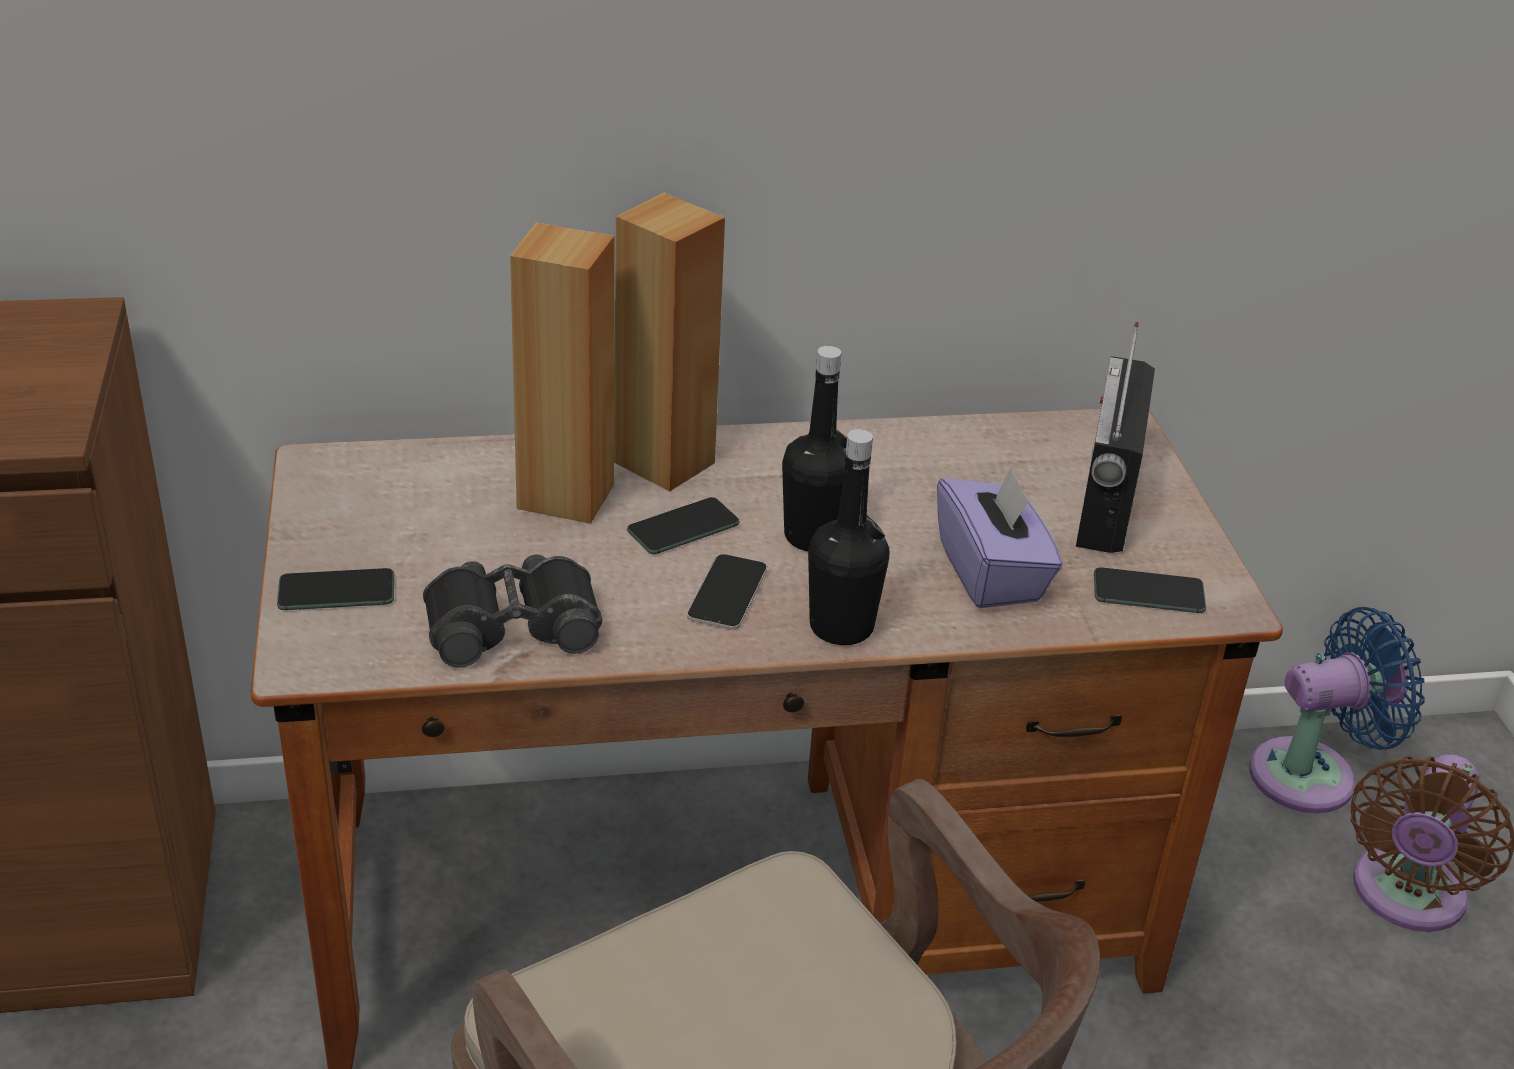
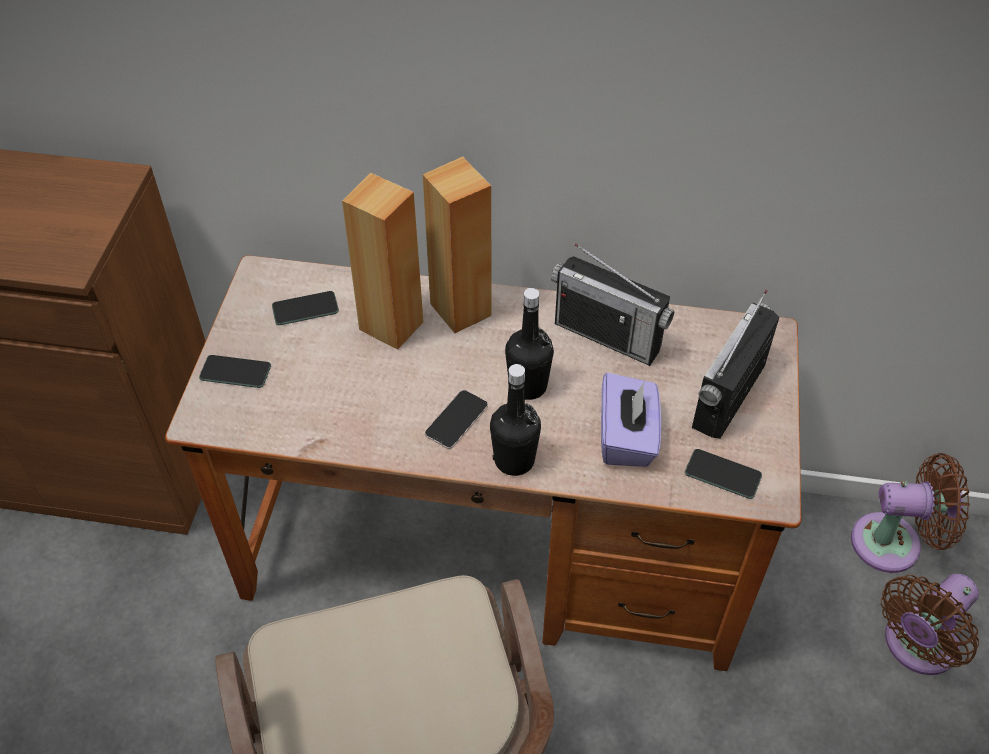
camera: 20 degrees right, 15 degrees up
black binoculars [423,555,602,668] -> none
phone [627,497,740,554] -> phone moved to [272,291,339,325]
blue fan [1249,607,1425,813] -> brown fan [851,453,970,573]
none -> radio [551,244,674,366]

